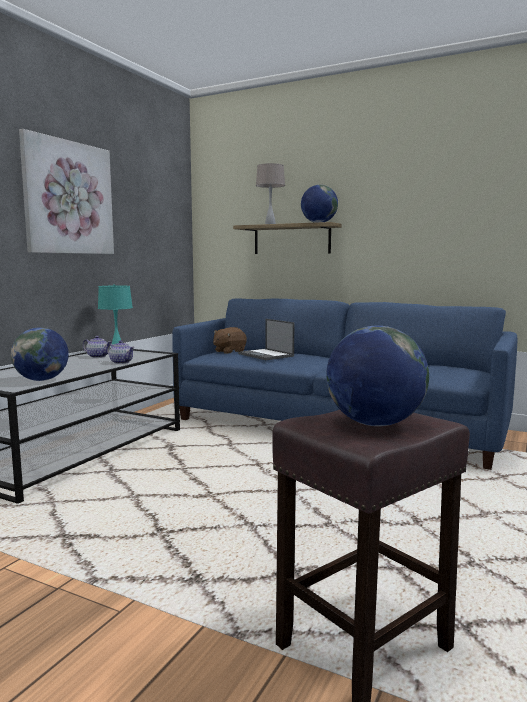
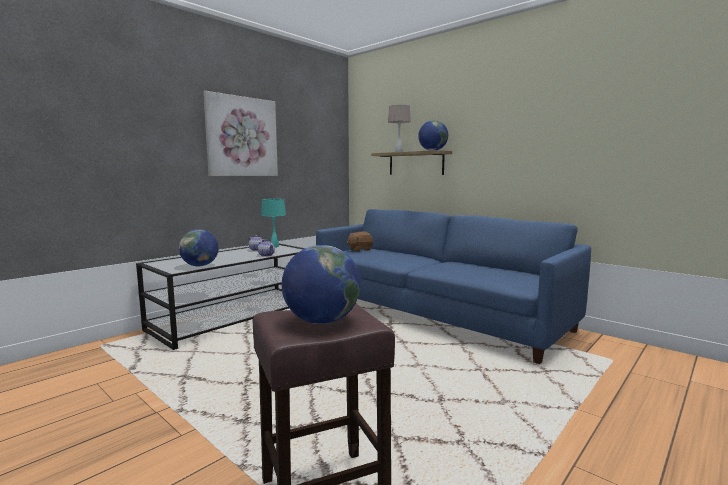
camera: 15 degrees right, 0 degrees up
laptop [238,319,294,360] -> none

